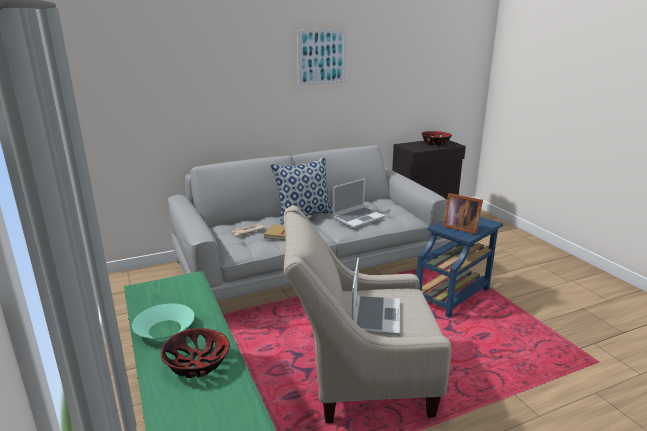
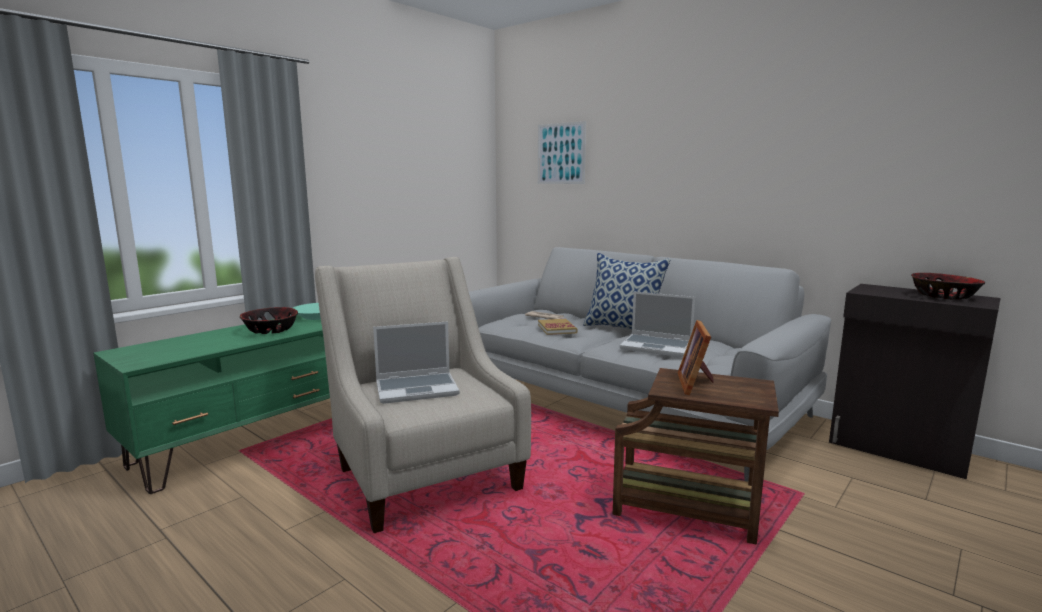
camera: 65 degrees right, 10 degrees down
picture [297,29,346,86] -> picture moved to [538,121,586,184]
blue side table [416,217,503,318] -> brown side table [613,368,779,545]

